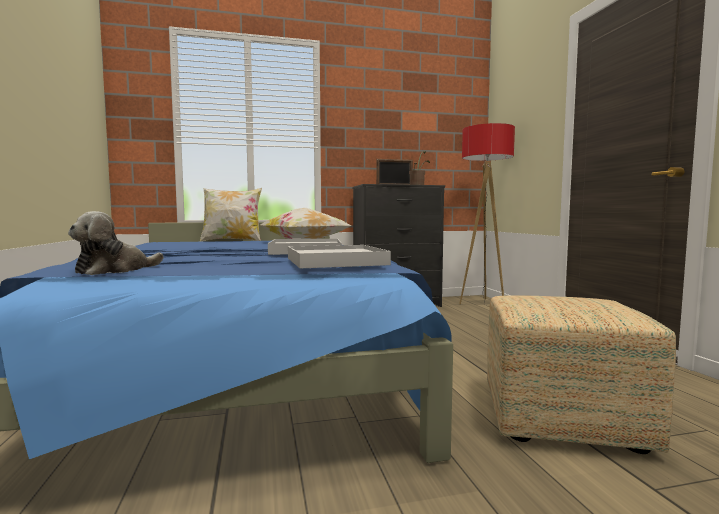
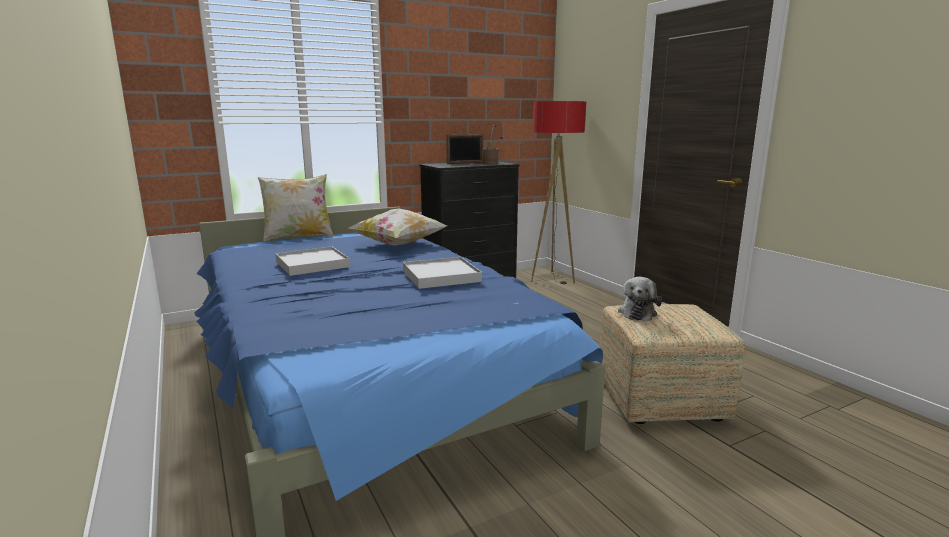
camera: 15 degrees left, 10 degrees up
plush toy [68,211,163,275] -> plush toy moved to [618,277,662,321]
white tray [288,245,391,268] -> white tray moved to [275,246,350,276]

